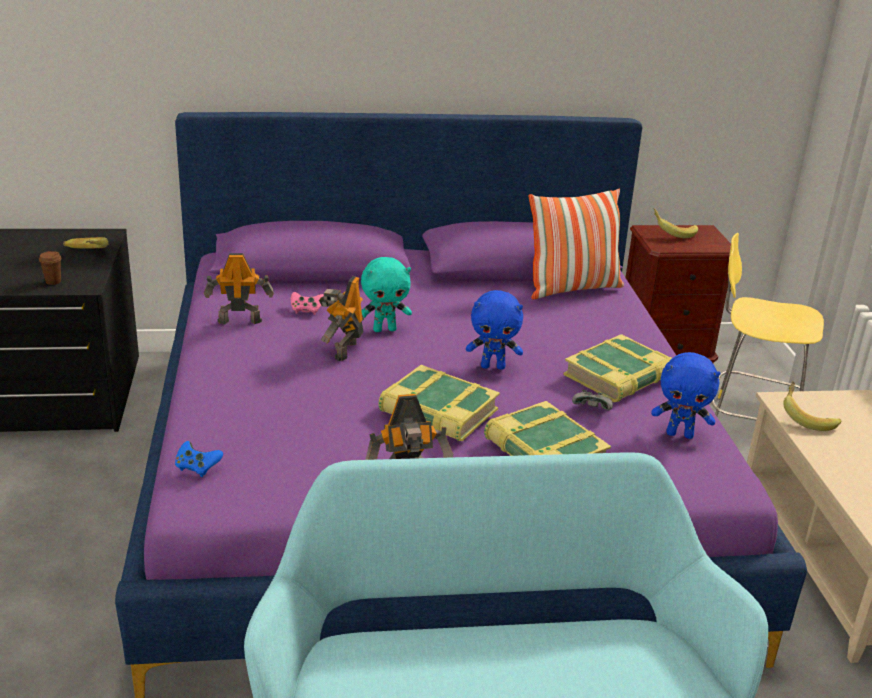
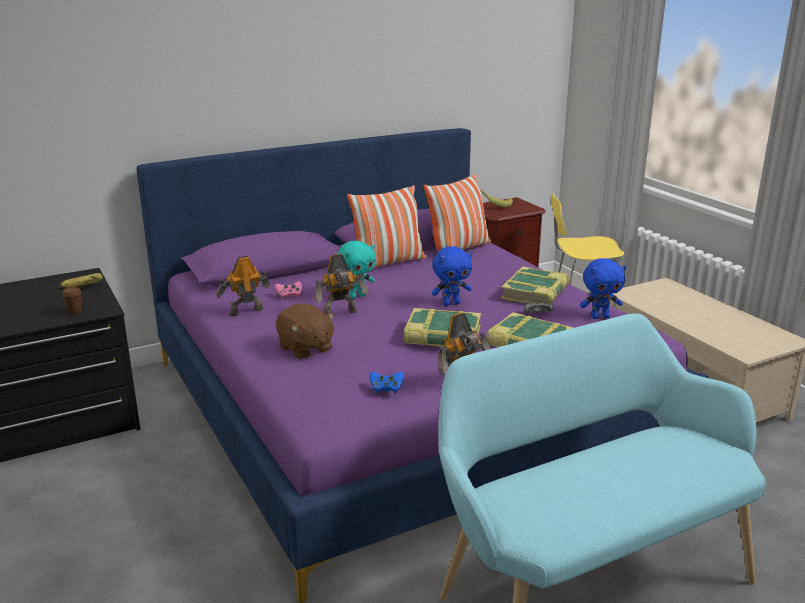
camera: 20 degrees left, 5 degrees down
blue game controller [175,441,223,477] -> blue game controller moved to [370,372,404,393]
toy robot [319,276,364,361] -> toy robot turned 105 degrees counterclockwise [315,254,368,315]
banana [783,381,841,431] -> none
none -> brown plush toy [276,303,335,359]
none -> pillow [347,185,426,268]

